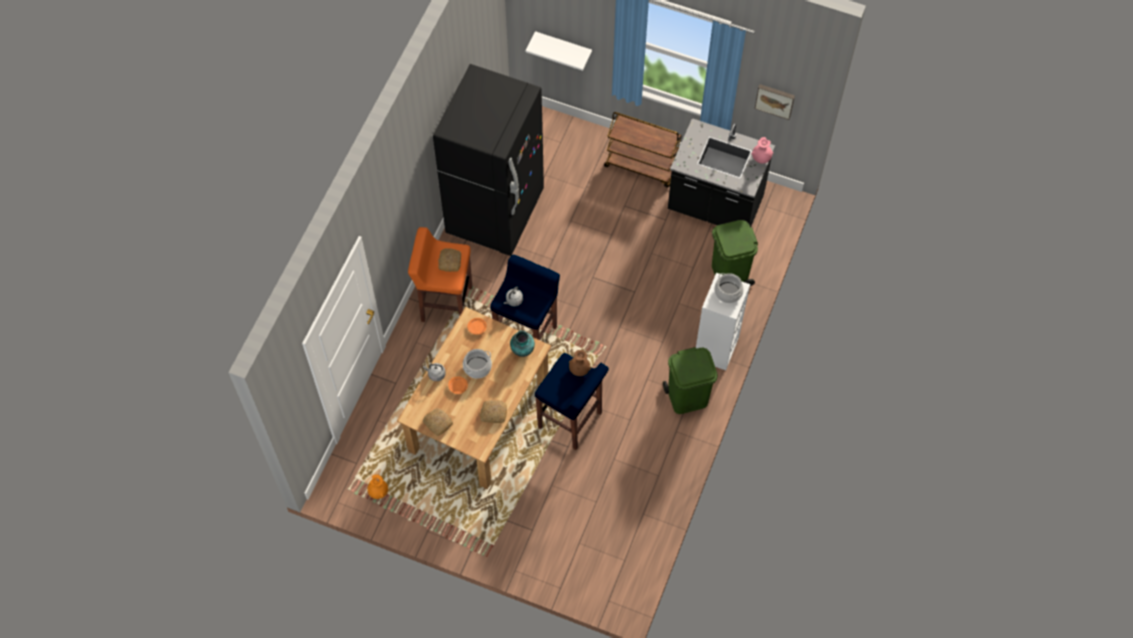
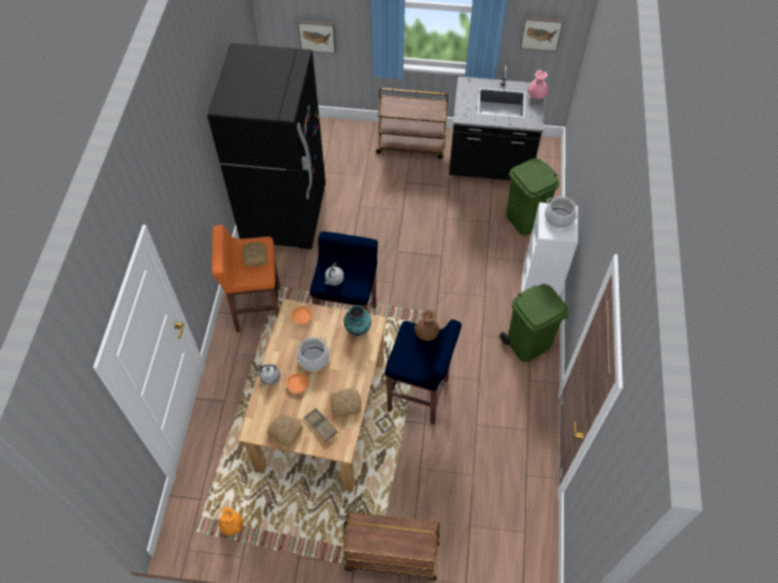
camera: 15 degrees left, 5 degrees down
white shelf [526,31,592,71] -> picture [298,20,336,54]
none -> brown tray [304,408,338,442]
none -> brown cart [342,512,440,580]

